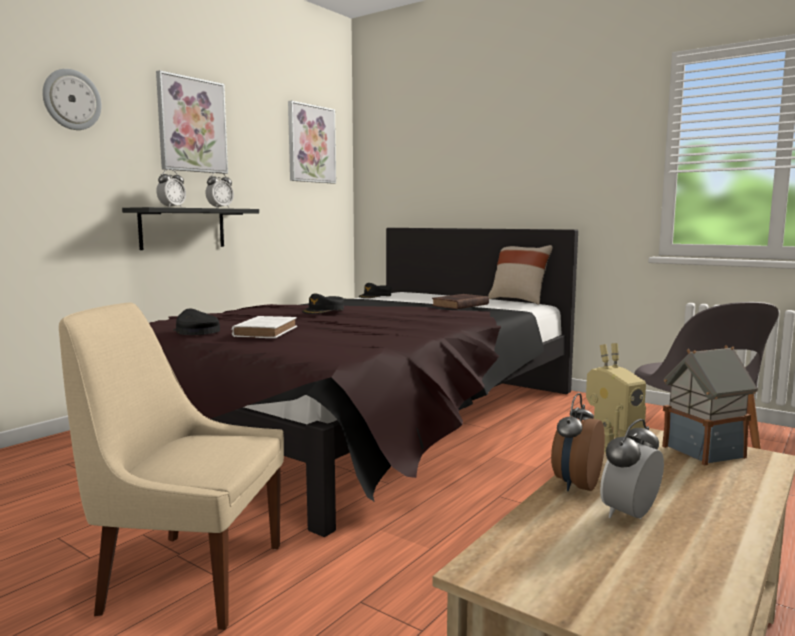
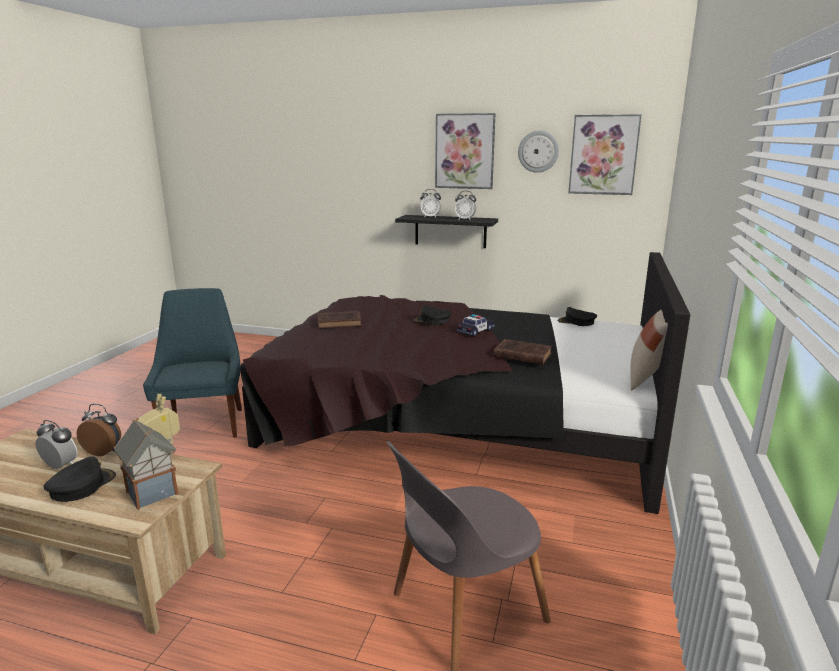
camera: 70 degrees right, 10 degrees up
wall clock [42,69,102,130] -> wall clock moved to [518,130,559,173]
beige chair [59,303,284,630] -> blue chair [143,288,242,438]
black cap [173,309,220,335] -> black cap moved to [44,456,116,502]
white book [232,316,297,338] -> brown book [317,311,362,329]
none -> toy car [457,314,495,336]

